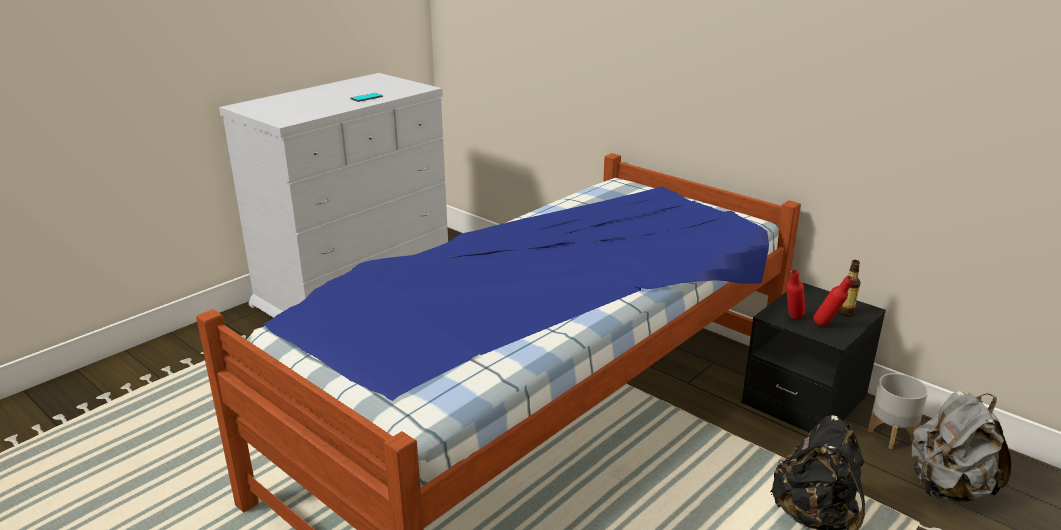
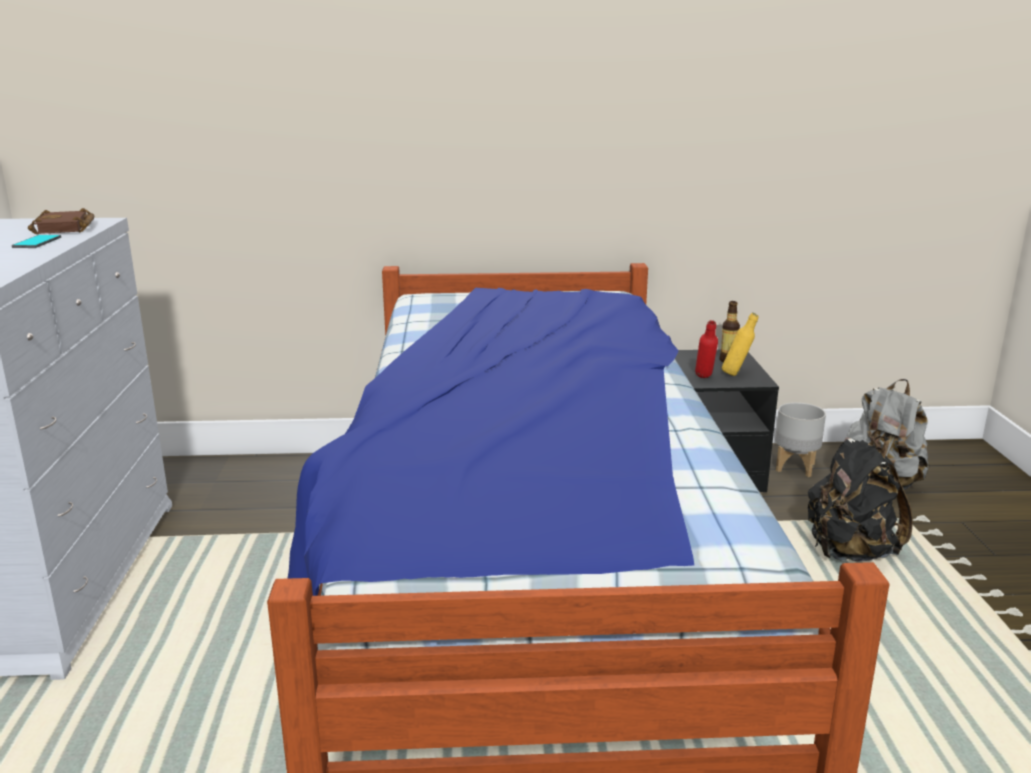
camera: 45 degrees left, 5 degrees down
red bottle [814,276,853,327] -> yellow bottle [722,313,759,376]
none -> brown book [28,208,95,235]

